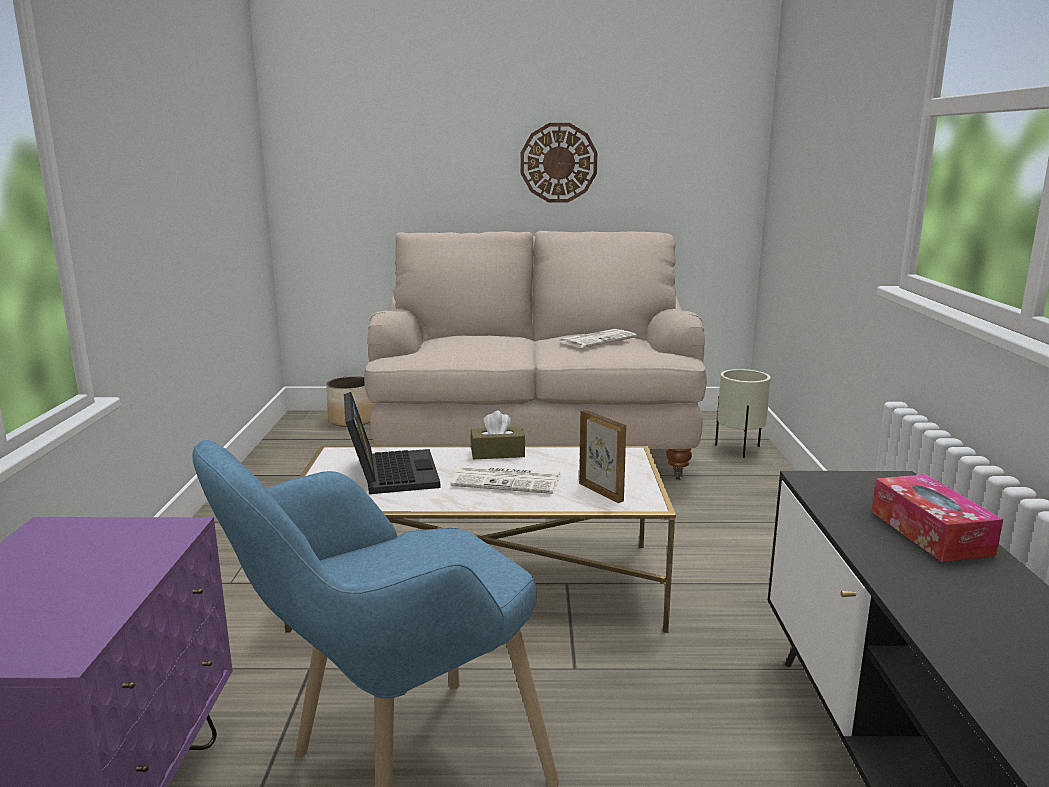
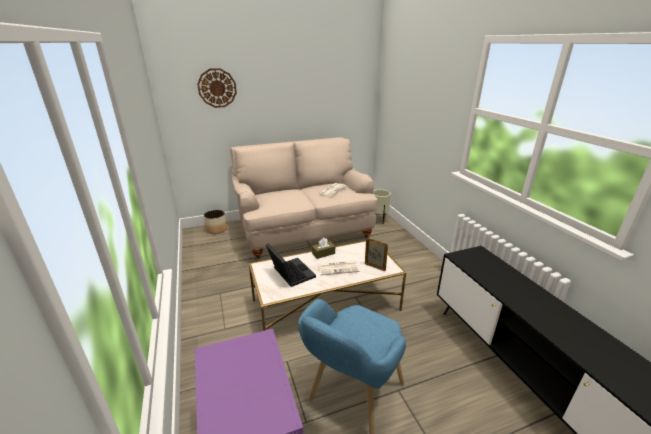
camera: 20 degrees left, 10 degrees up
wall clock [521,123,598,202] -> wall clock moved to [197,68,237,108]
tissue box [872,474,1003,562] -> none

